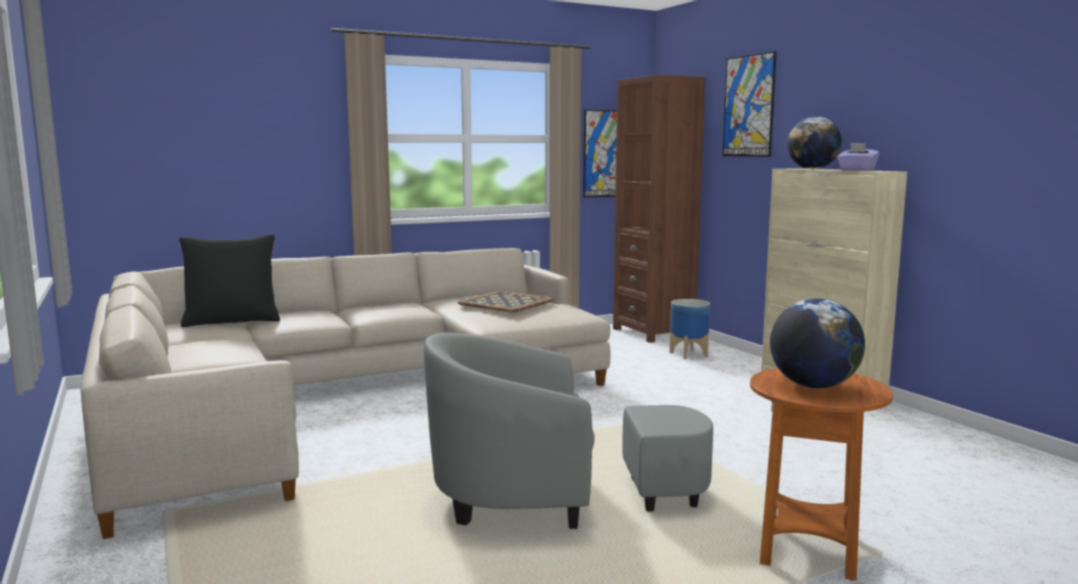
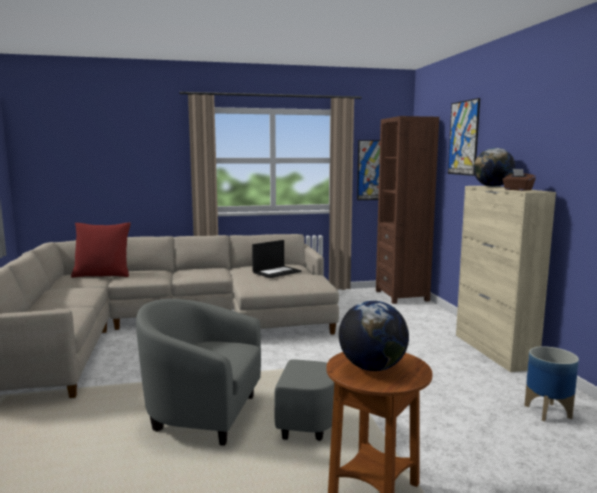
camera: 15 degrees right, 0 degrees up
black pillow [179,234,280,328] -> red pillow [71,222,131,278]
tray [458,291,554,312] -> laptop [252,240,301,278]
planter [670,299,710,359] -> planter moved to [524,346,579,421]
purple tissue box [837,143,880,171] -> brown tissue box [502,169,536,191]

